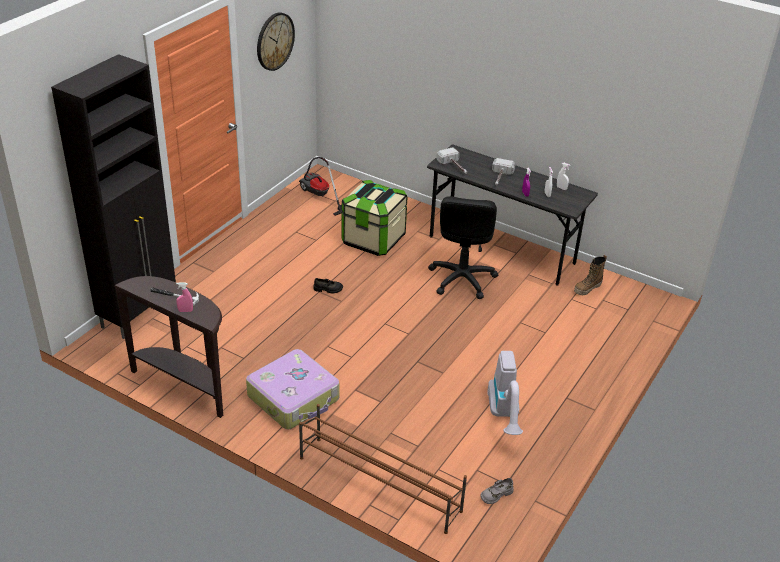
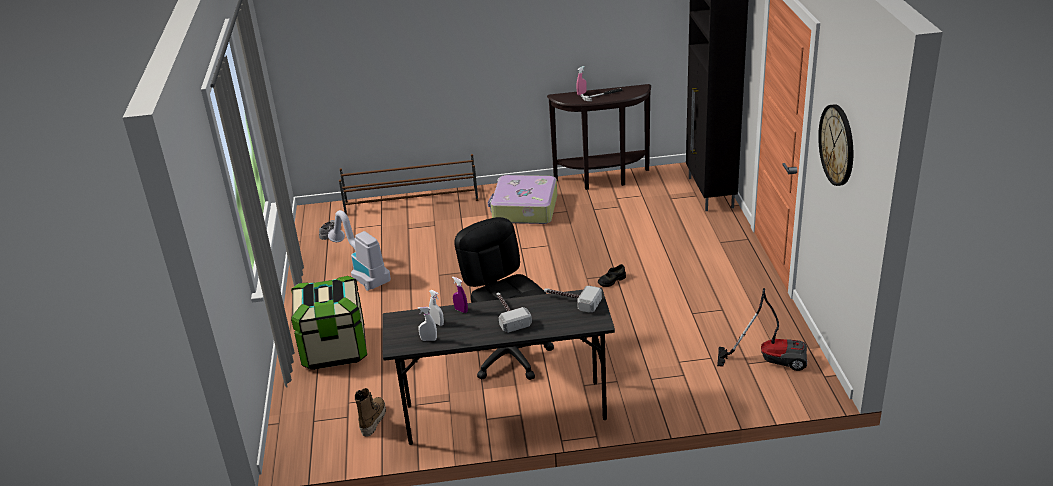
camera: 145 degrees right, 5 degrees down
storage box [341,180,408,256] -> storage box moved to [291,276,367,370]

